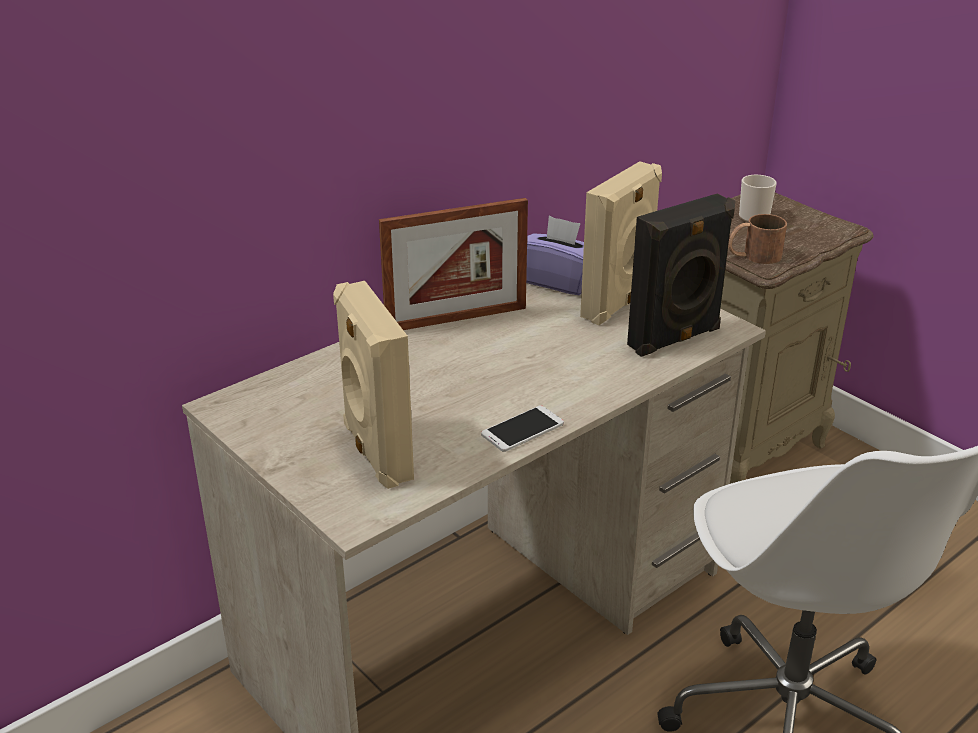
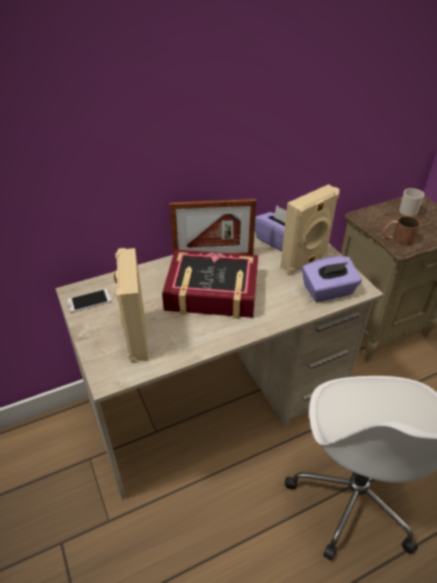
camera: 15 degrees right, 10 degrees up
phone [481,405,564,452] -> phone moved to [68,289,112,312]
black speaker [627,193,735,357] -> purple tissue box [302,256,362,302]
none -> book [162,250,258,319]

